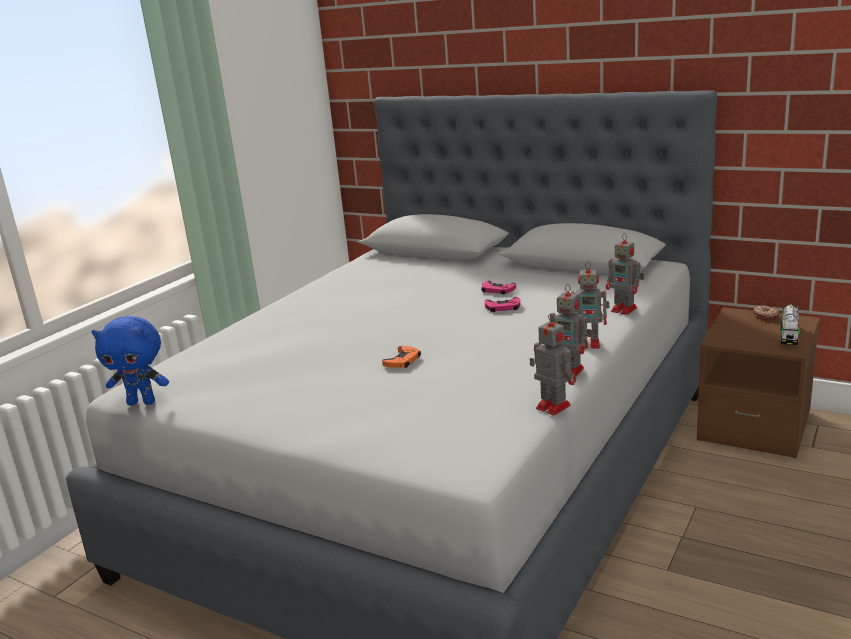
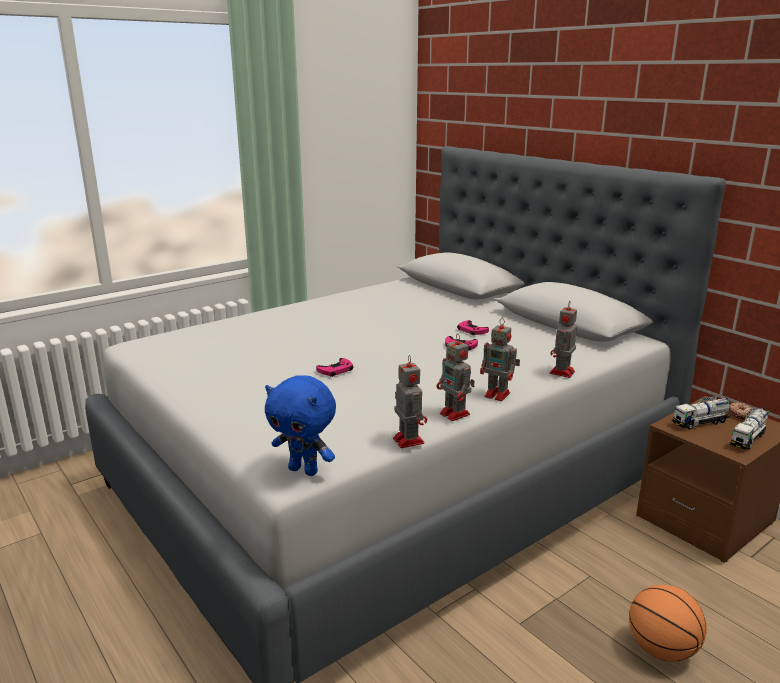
camera: 20 degrees right, 0 degrees up
blue plush toy [92,316,169,405] -> blue plush toy moved to [265,375,336,476]
orange game controller [382,346,421,368] -> pink game controller [316,358,353,377]
toy robot [606,233,644,315] -> toy robot turned 60 degrees clockwise [550,300,577,378]
none -> basketball [629,585,707,662]
none -> toy truck [672,396,730,430]

